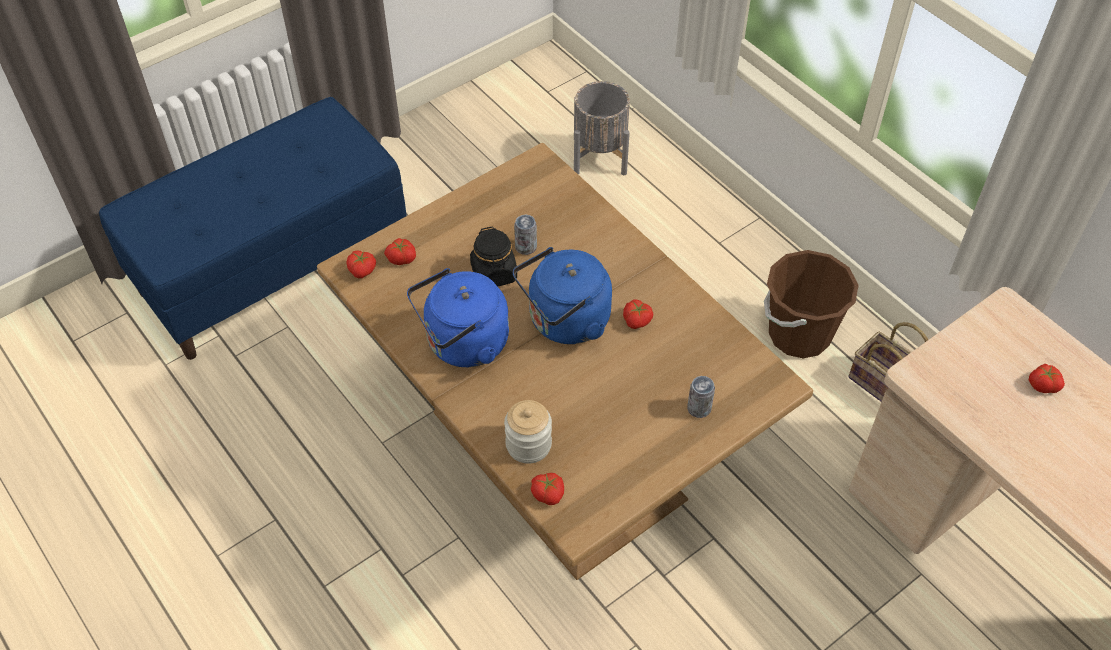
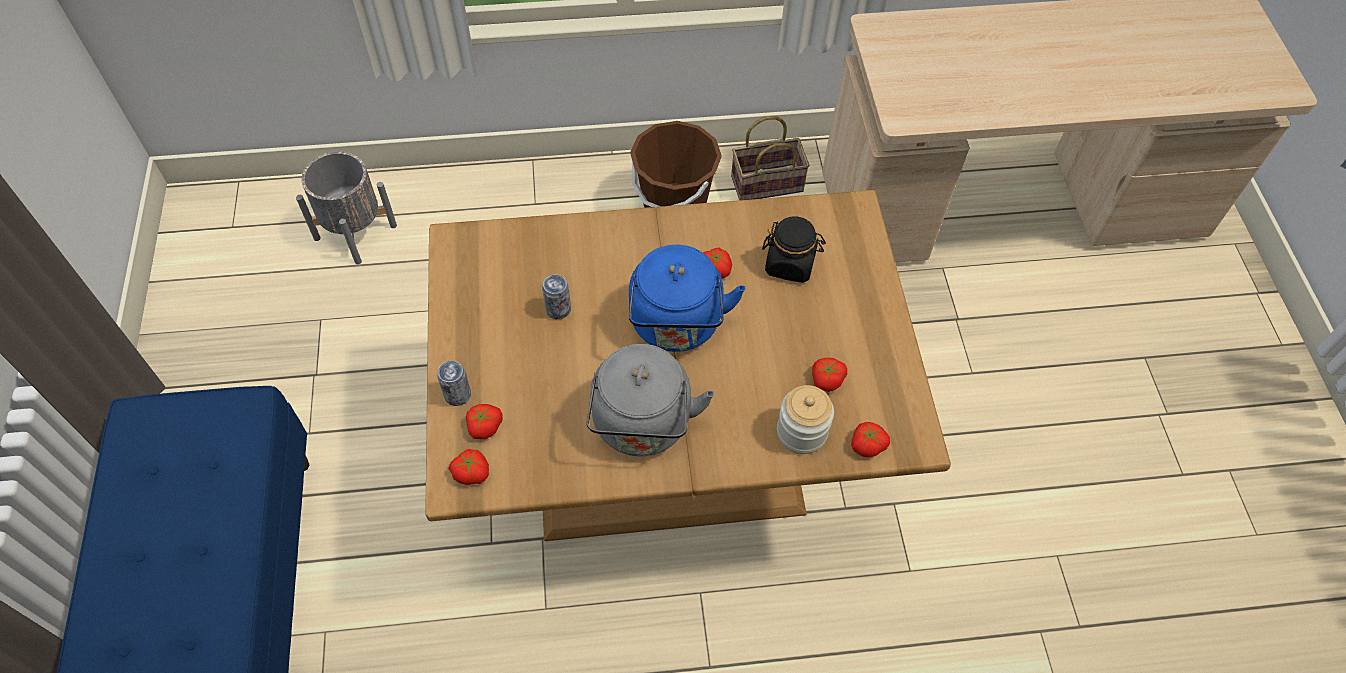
camera: 60 degrees left, 5 degrees up
blue kettle [407,268,509,367] -> grey kettle [586,344,714,456]
black jar [470,227,517,287] -> black jar moved to [762,216,826,283]
can [687,376,715,418] -> can moved to [437,361,471,406]
tomato [1029,364,1065,393] -> tomato moved to [812,358,847,392]

